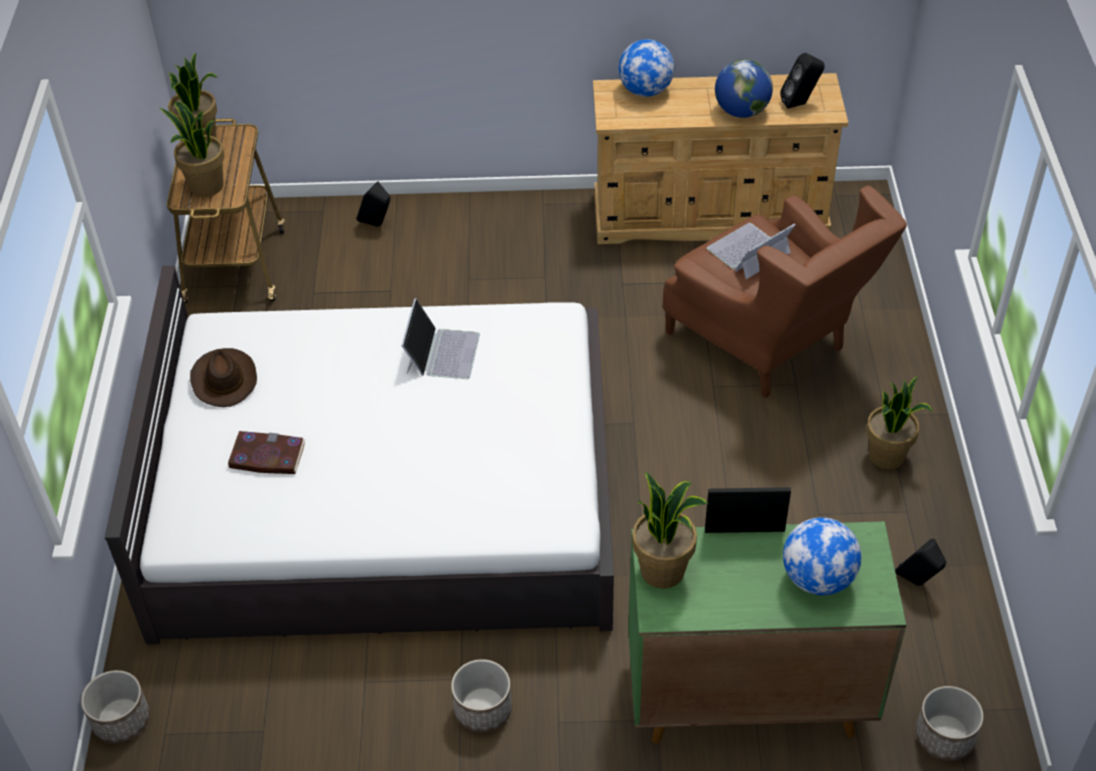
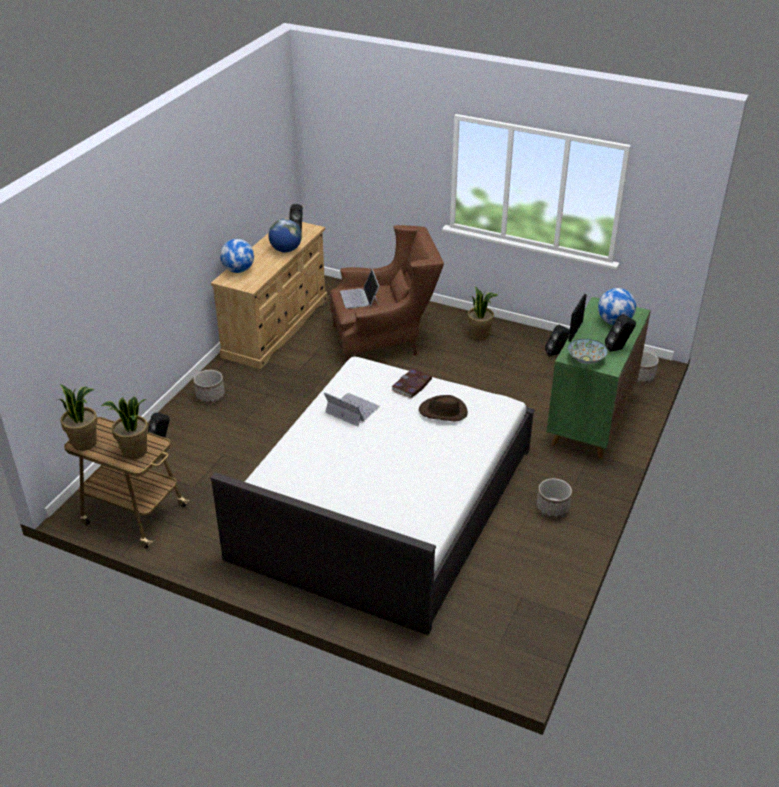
camera: 65 degrees left, 10 degrees down
planter [81,670,150,743] -> planter moved to [194,370,225,404]
brown hat [190,348,257,407] -> brown hat moved to [419,395,468,422]
book [228,431,305,474] -> book moved to [391,368,432,398]
potted plant [632,471,708,589] -> bowl [568,339,608,364]
none -> black speaker [605,314,636,352]

